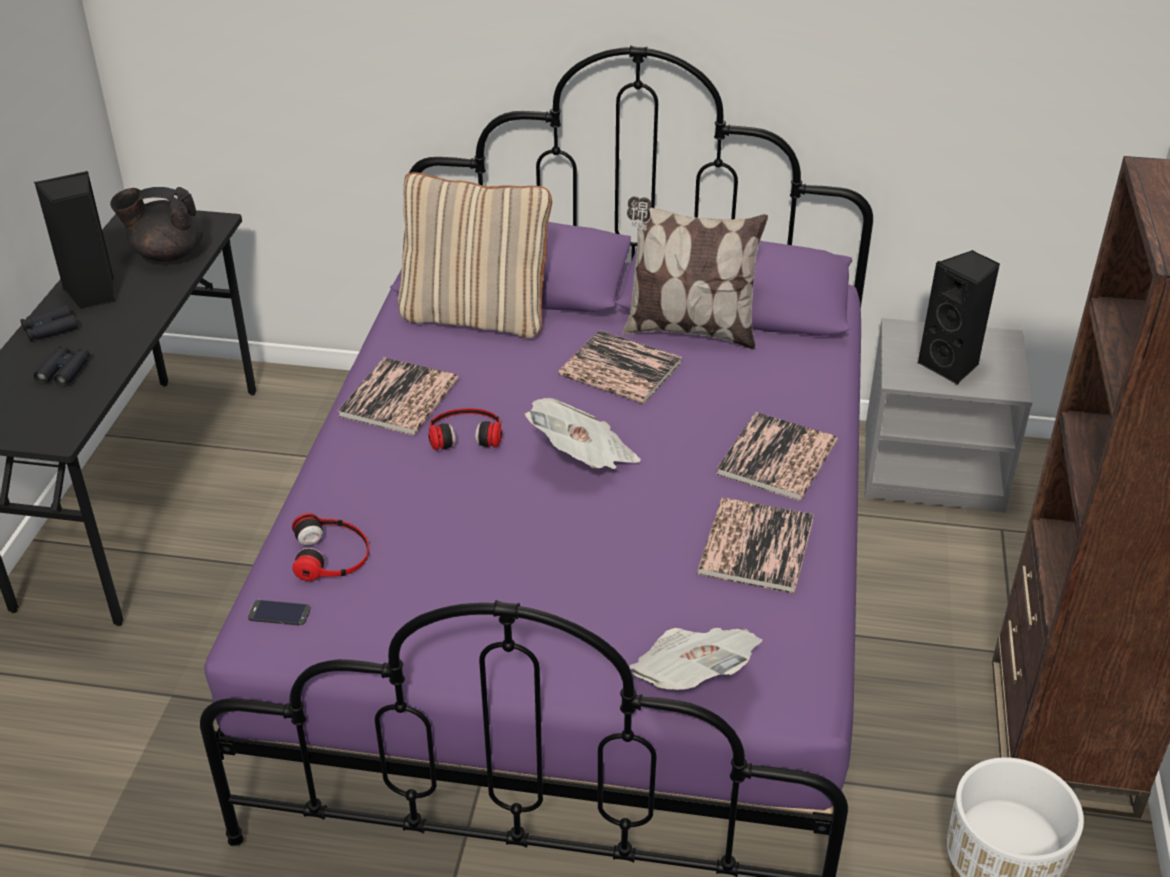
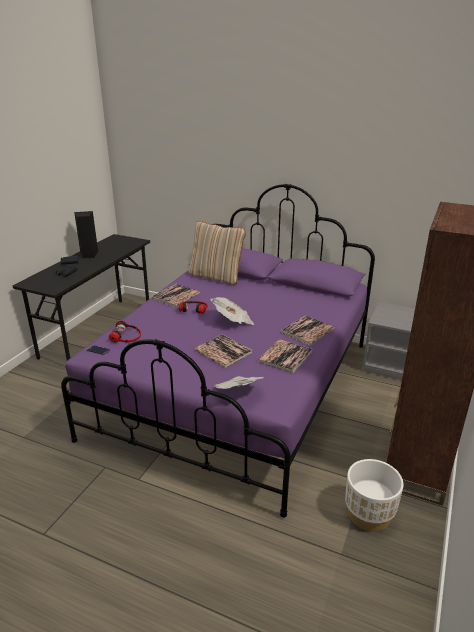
camera: 15 degrees right, 10 degrees down
black teapot [110,187,203,262] -> none
book [558,330,682,404] -> book moved to [194,335,253,368]
pillow [622,196,768,350] -> none
black speaker [918,250,1000,385] -> none

